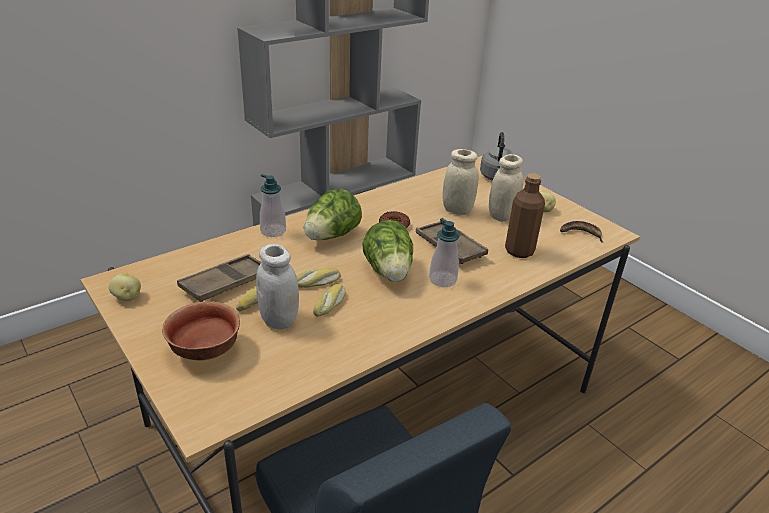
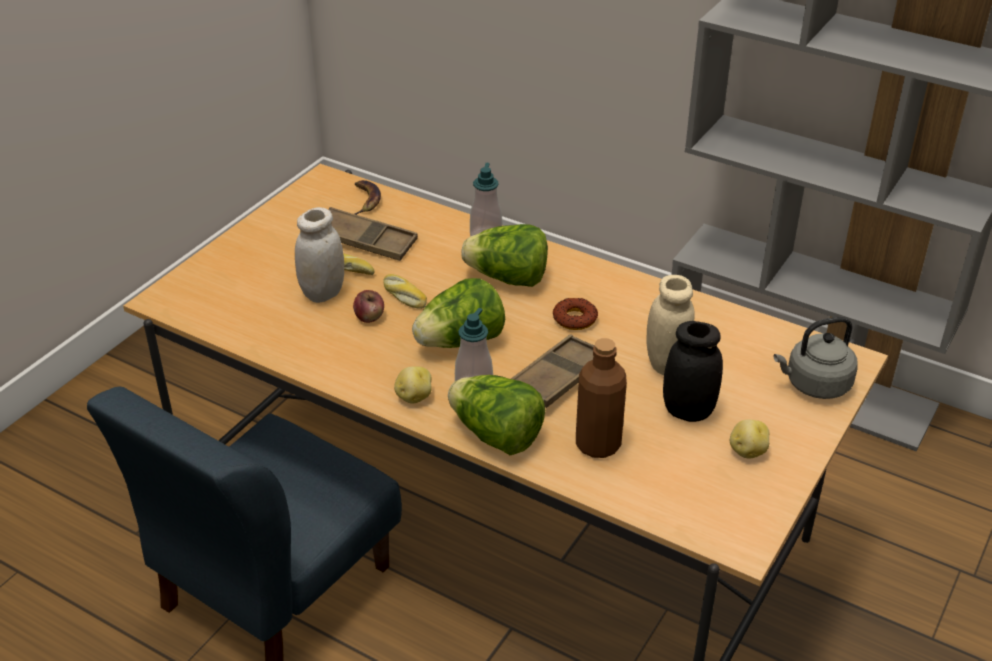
camera: 70 degrees right, 5 degrees up
potato [109,273,141,301] -> potato moved to [394,367,431,403]
bowl [162,301,240,361] -> none
bread [313,284,346,317] -> apple [353,290,384,323]
beige jar [489,154,523,222] -> black jar [663,321,723,422]
banana [560,221,604,243] -> banana moved to [354,180,381,215]
none -> lettuce [448,375,545,455]

